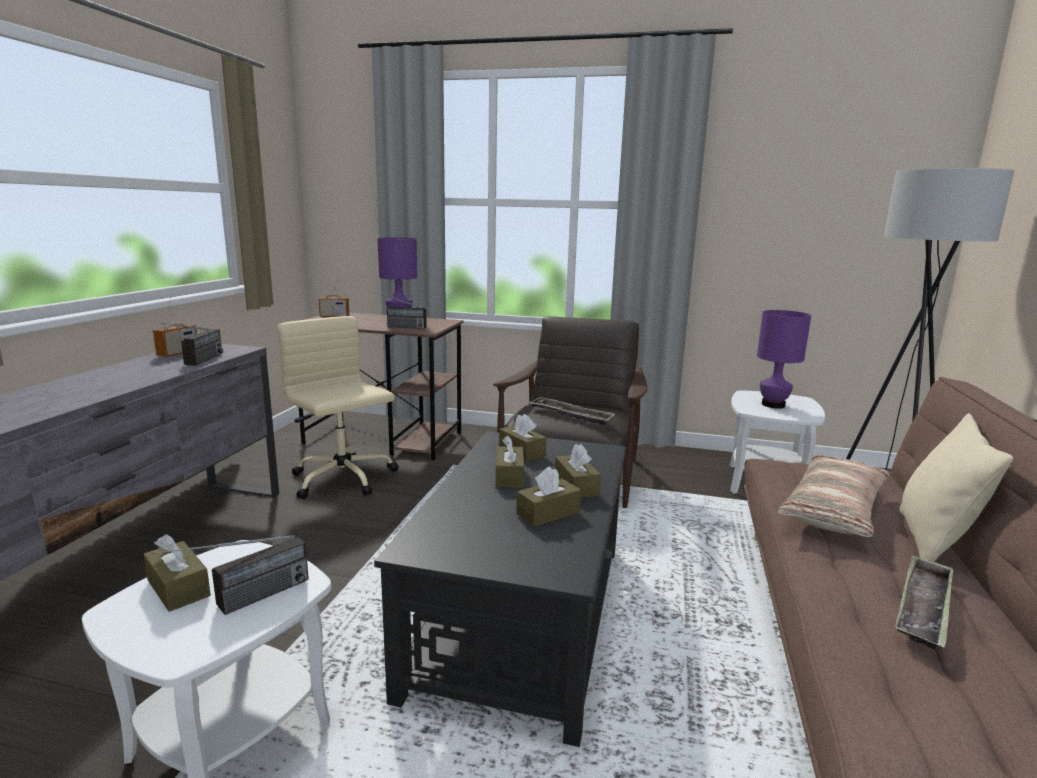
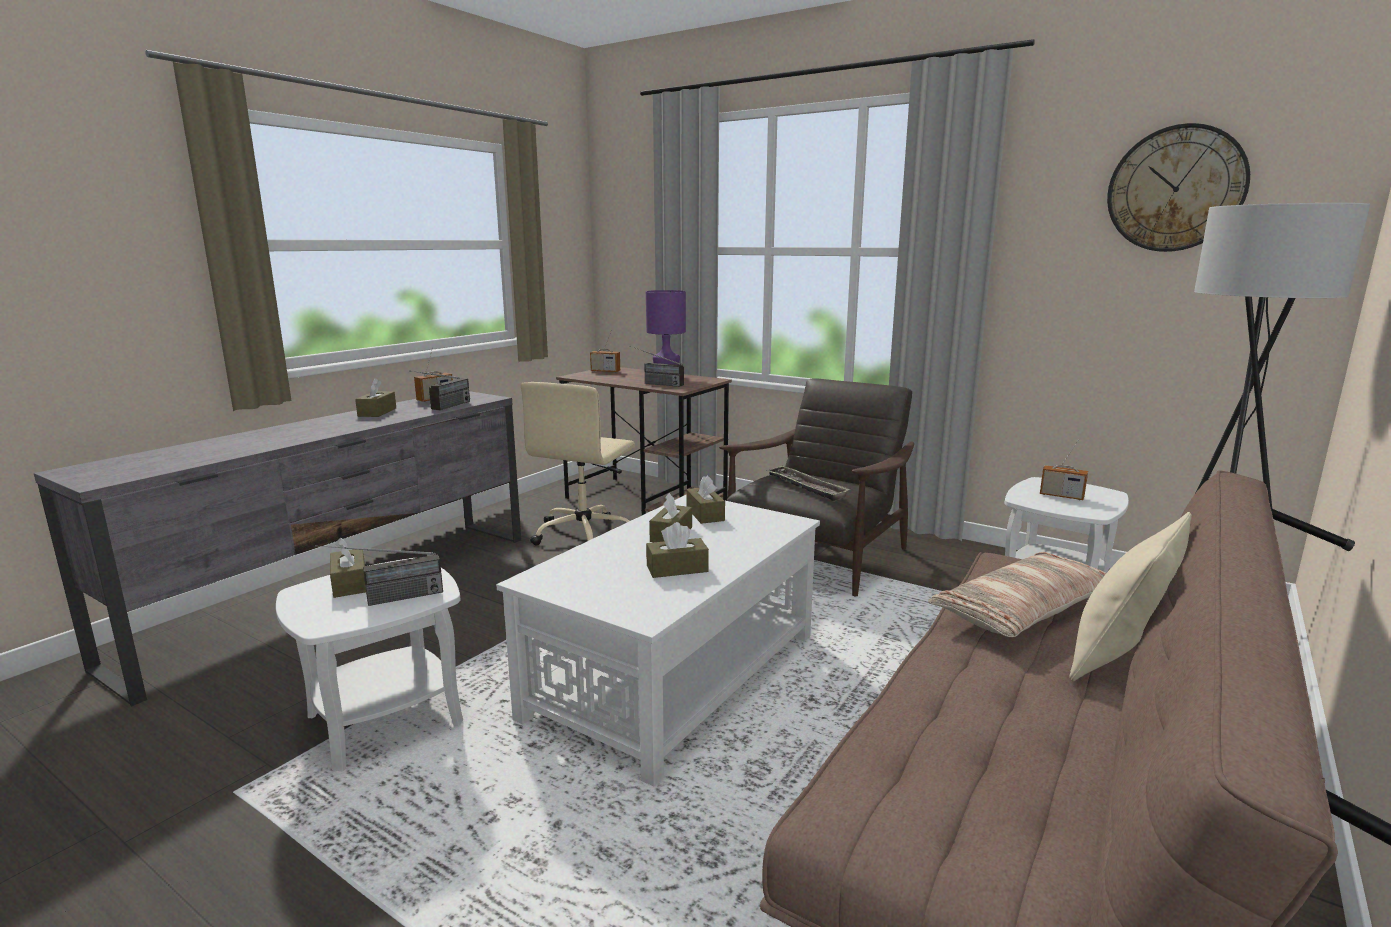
camera: 20 degrees right, 0 degrees up
beige office chair [277,316,398,499] -> beige office chair turned 135 degrees counterclockwise [521,382,635,546]
black coffee table [374,431,626,747] -> white coffee table [497,494,820,787]
brown tissue box [555,444,601,498] -> brown tissue box moved to [355,378,396,417]
purple table lamp [757,310,811,408] -> radio [1040,439,1088,500]
tray [895,554,954,650] -> none
none -> wall clock [1107,123,1250,252]

